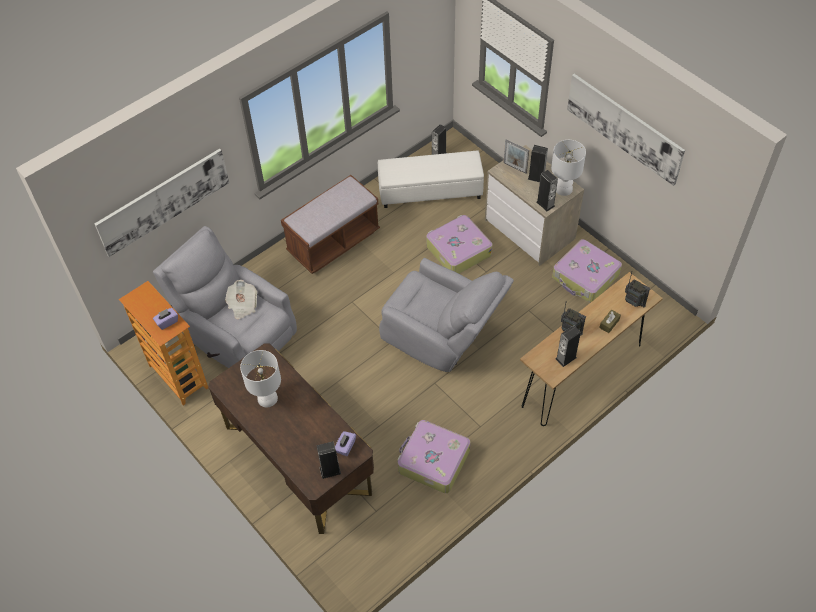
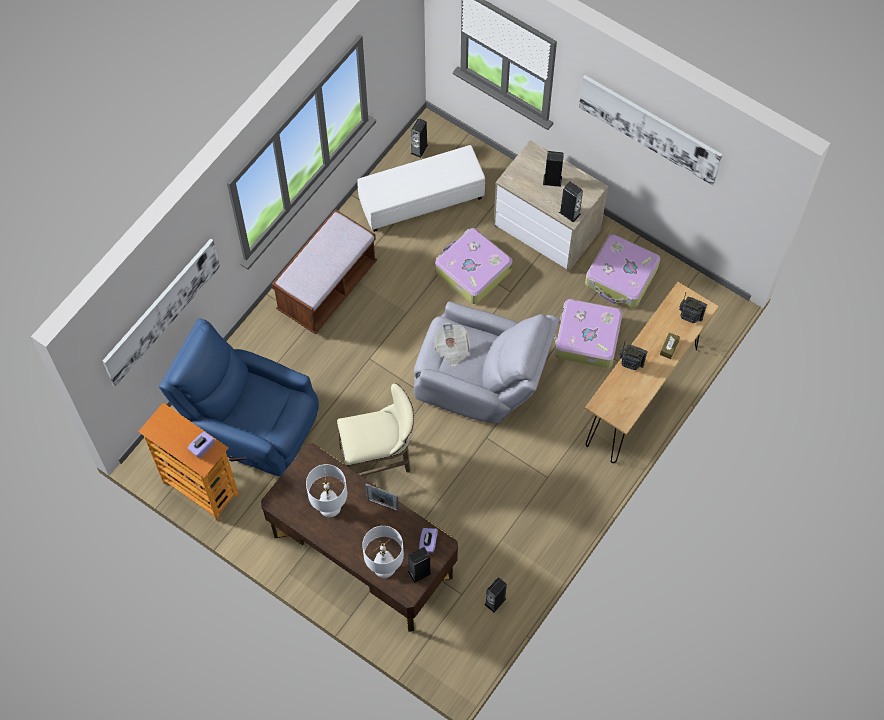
camera: 15 degrees left, 10 degrees up
grey armchair [153,226,297,368] -> blue armchair [159,318,319,477]
newspaper [225,280,257,319] -> newspaper moved to [435,322,470,367]
suitcase [397,420,471,493] -> suitcase moved to [554,299,623,368]
picture frame [503,140,529,174] -> picture frame moved to [365,484,399,511]
white table lamp [551,140,586,196] -> white table lamp moved to [362,526,404,578]
speaker [556,325,581,367] -> speaker moved to [484,577,507,613]
none -> beige stool [337,383,415,476]

